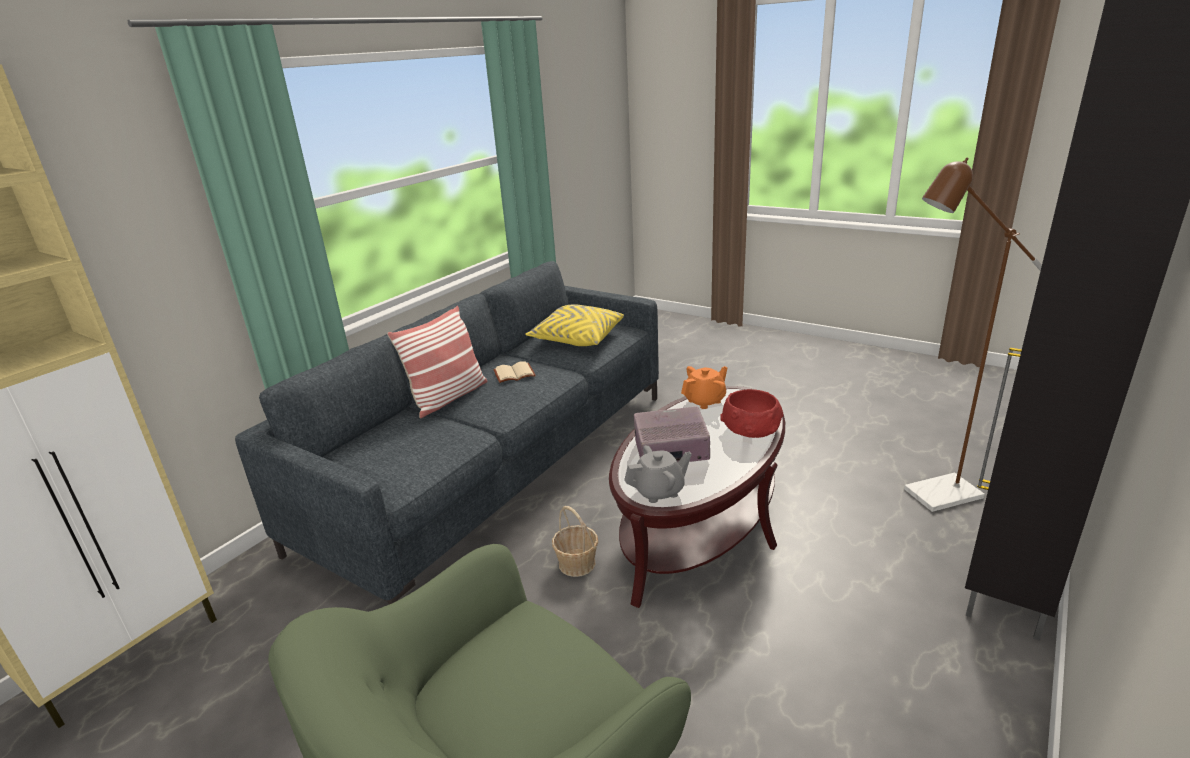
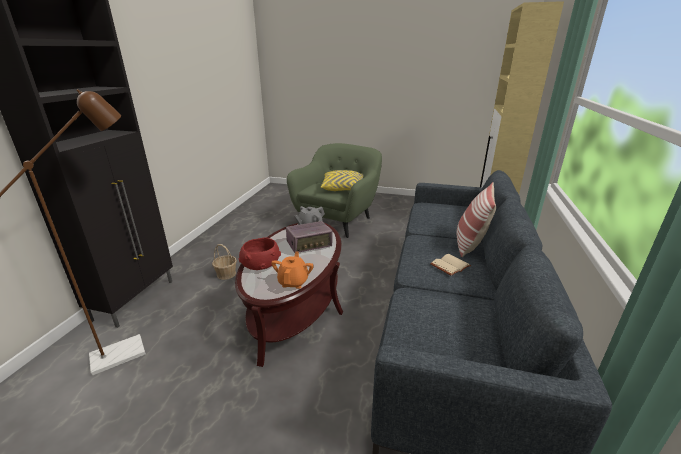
camera: 160 degrees right, 0 degrees up
yellow pillow [525,305,624,346] -> yellow pillow moved to [321,170,363,191]
basket [552,506,598,577] -> basket moved to [212,244,237,280]
orange teapot [681,366,728,409] -> orange teapot turned 150 degrees clockwise [271,251,314,289]

